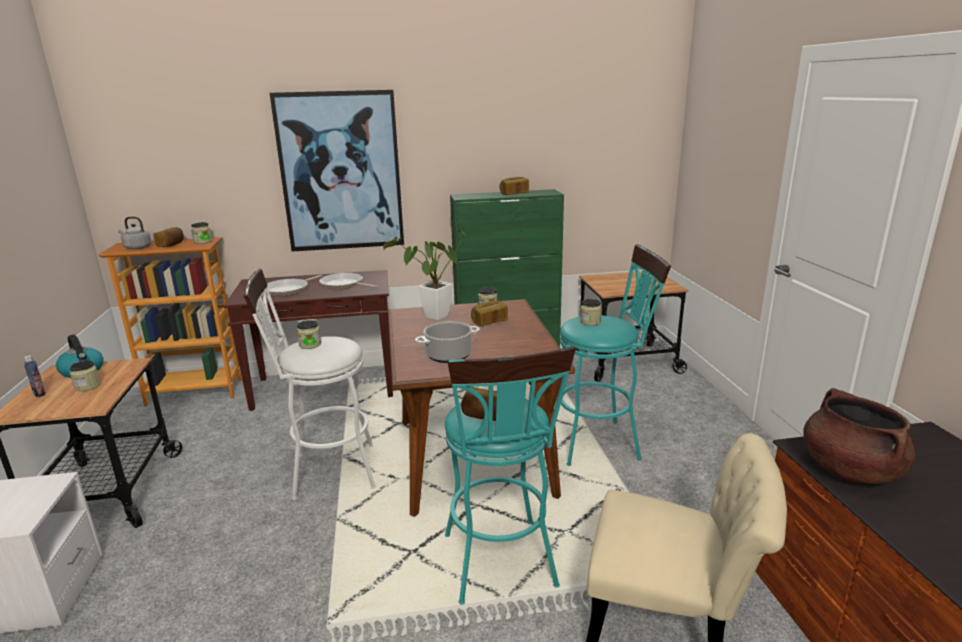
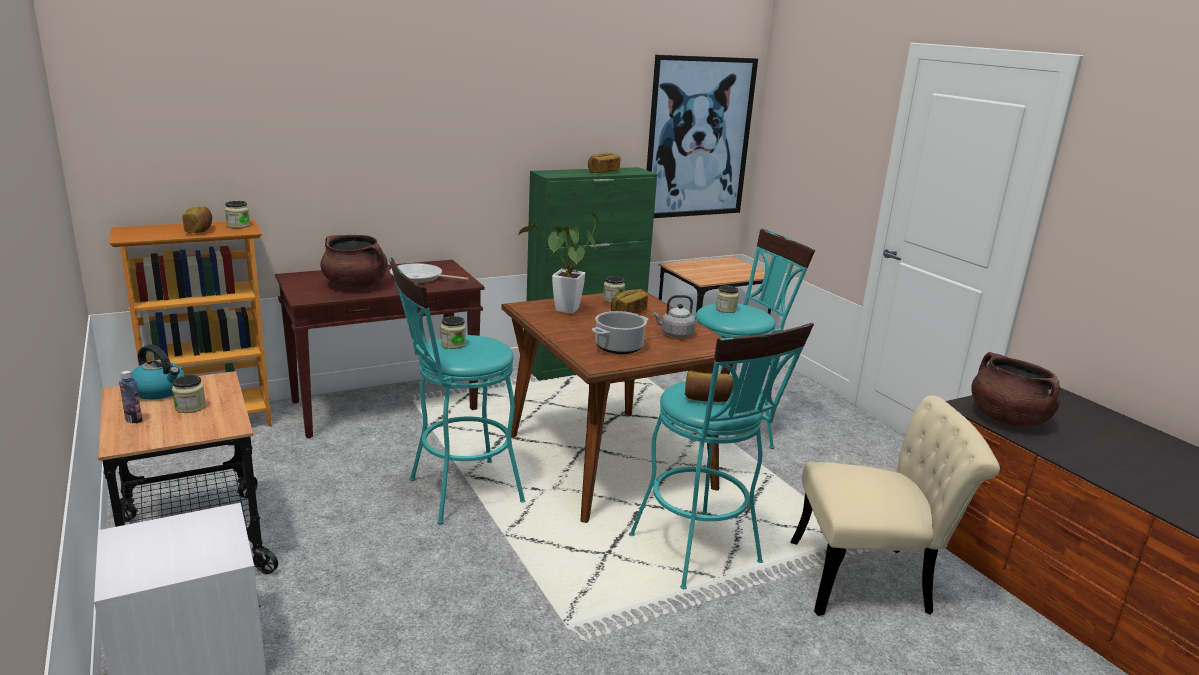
camera: 20 degrees left, 0 degrees up
grey kettle [118,217,151,250] -> grey kettle moved to [653,295,696,338]
white stool [243,268,376,501] -> turquoise stool [389,257,525,524]
frying pan [267,275,323,296] -> brown cooking pot [320,235,388,288]
picture [270,90,404,252] -> picture moved to [647,55,758,218]

